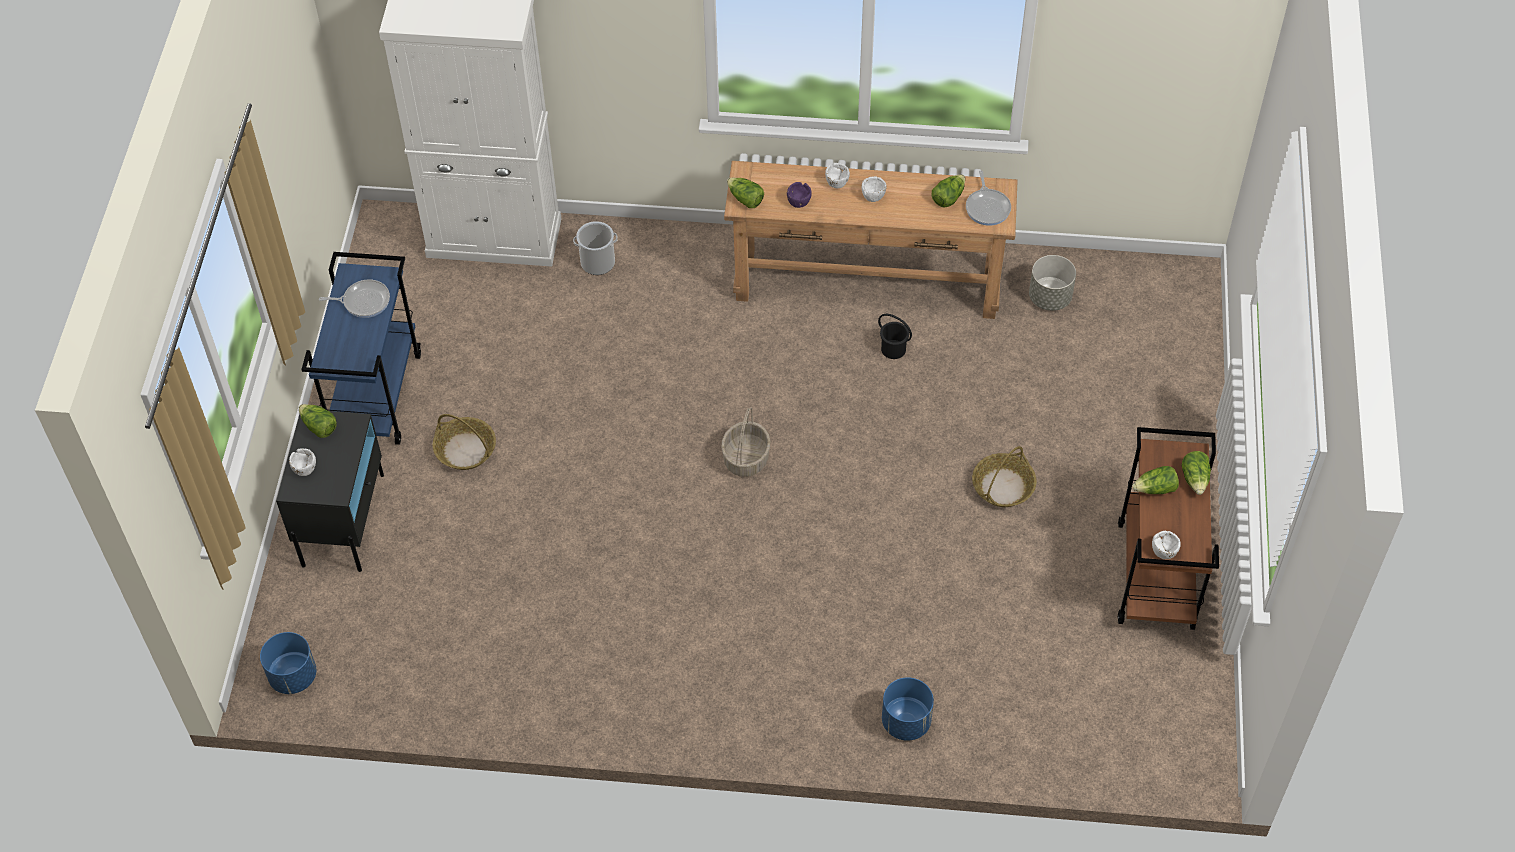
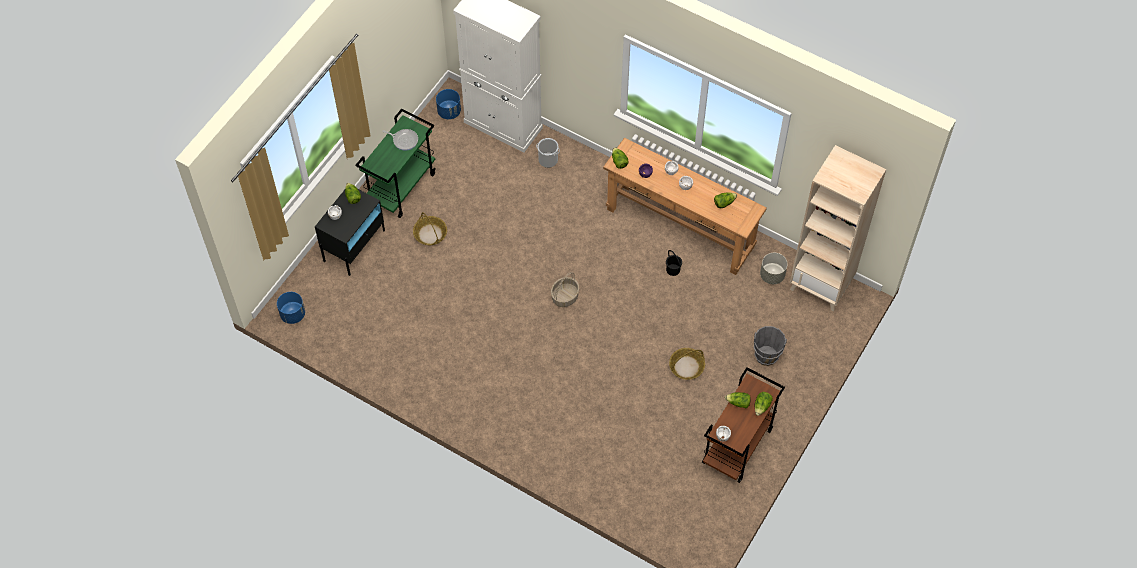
camera: 25 degrees right, 5 degrees up
blue cart [301,252,421,445] -> green cart [355,108,436,218]
blue planter [882,677,934,741] -> blue planter moved to [436,89,461,119]
frying pan [966,171,1011,226] -> none
none -> grey bucket [753,326,787,366]
none -> beige bookcase [790,145,886,312]

